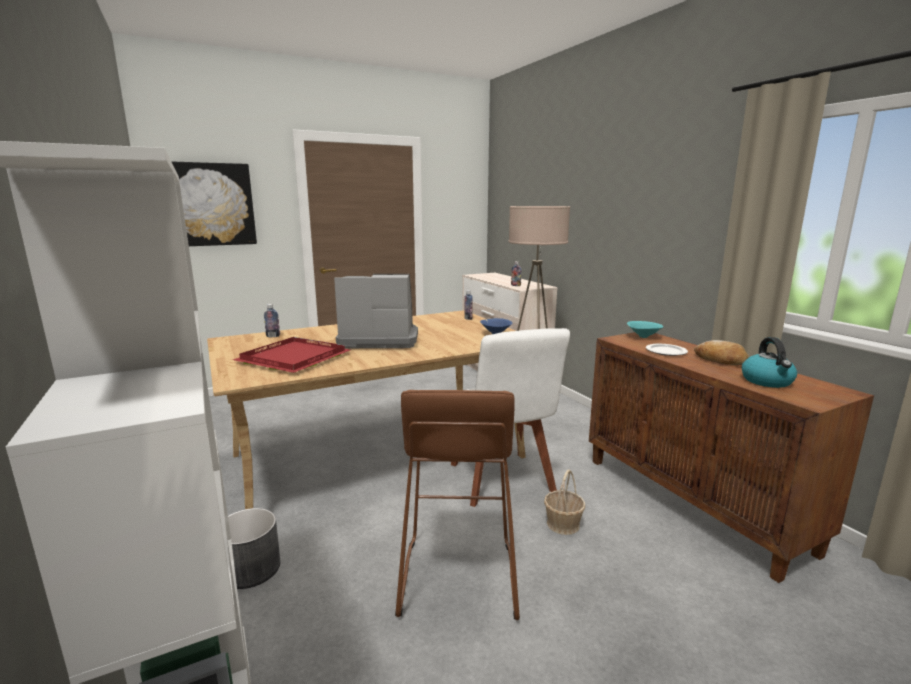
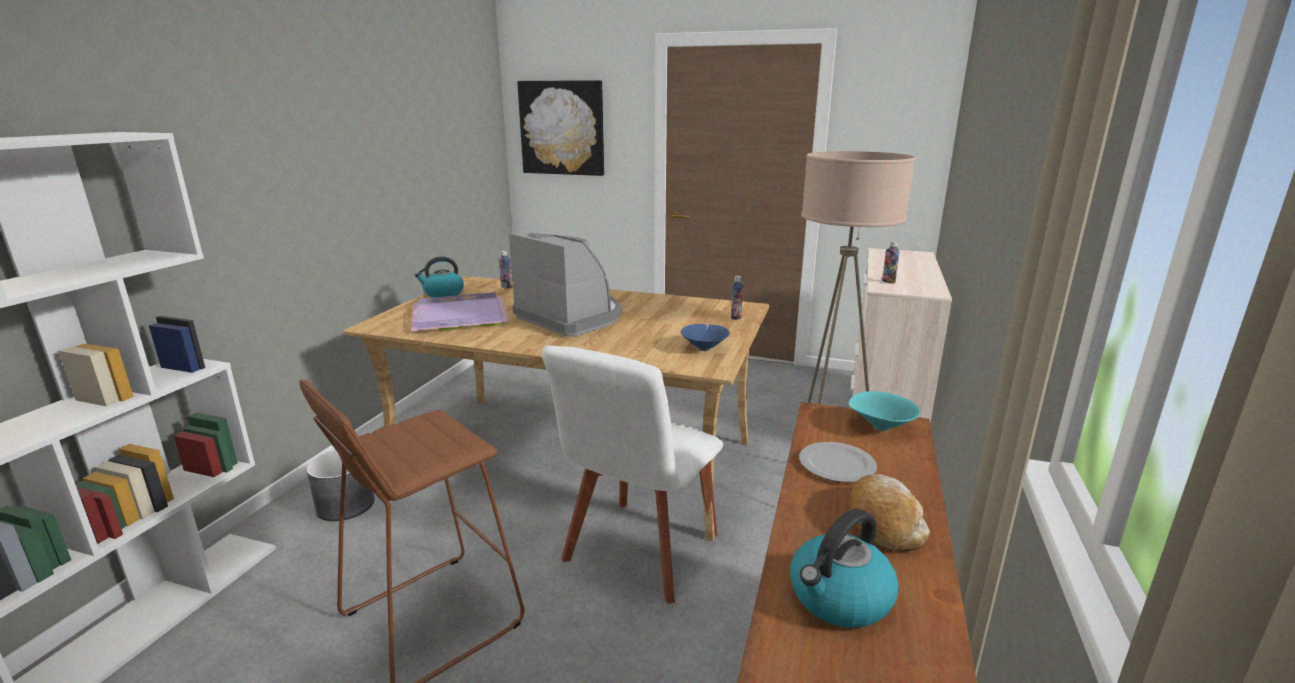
camera: 45 degrees right, 5 degrees up
red tray [233,337,350,373] -> purple tray [411,292,509,331]
basket [544,470,585,535] -> none
none -> kettle [415,256,464,298]

